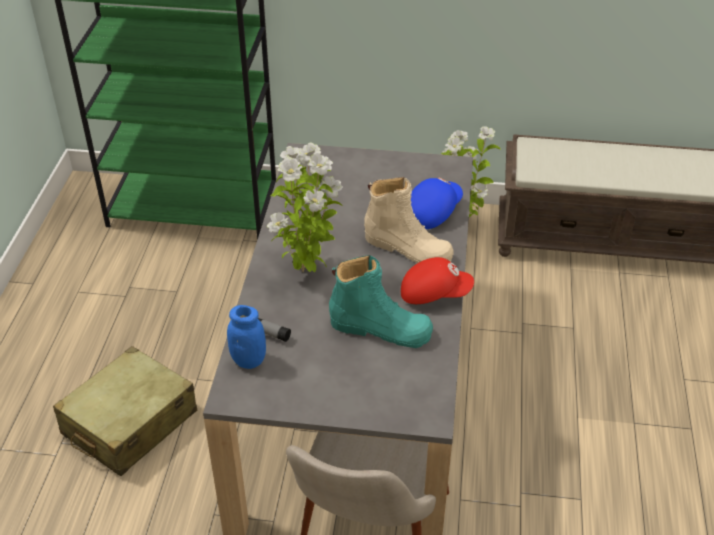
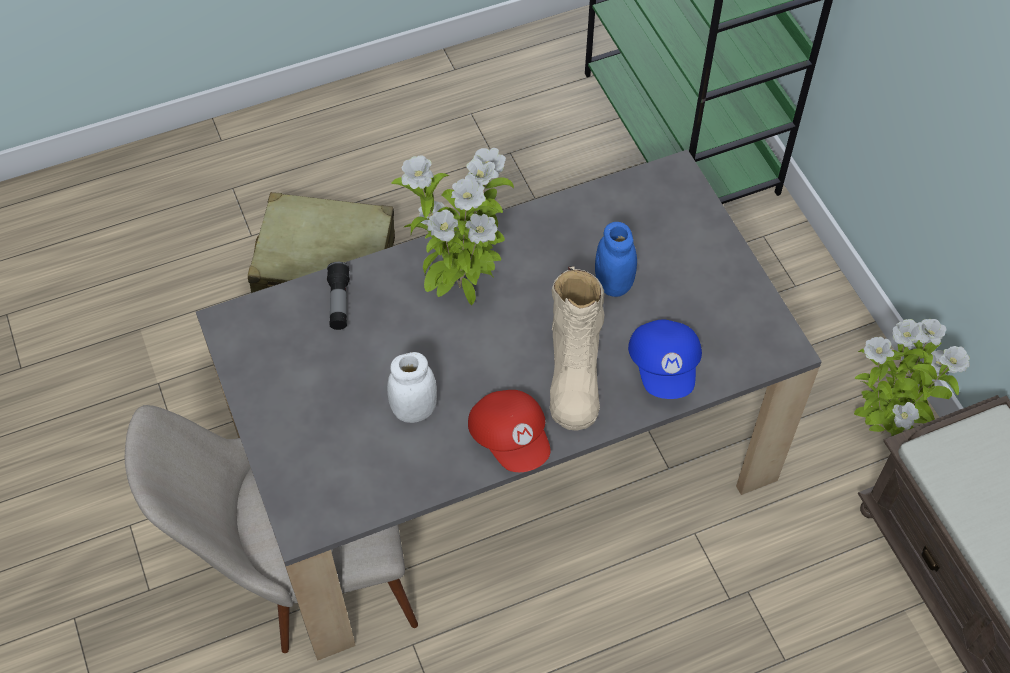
camera: 60 degrees right, 15 degrees up
blue jar [227,305,266,369] -> blue jar moved to [595,222,637,297]
turquoise boot [329,255,433,348] -> white jar [387,352,437,423]
blue cap [411,178,463,229] -> blue cap turned 75 degrees clockwise [628,320,702,399]

